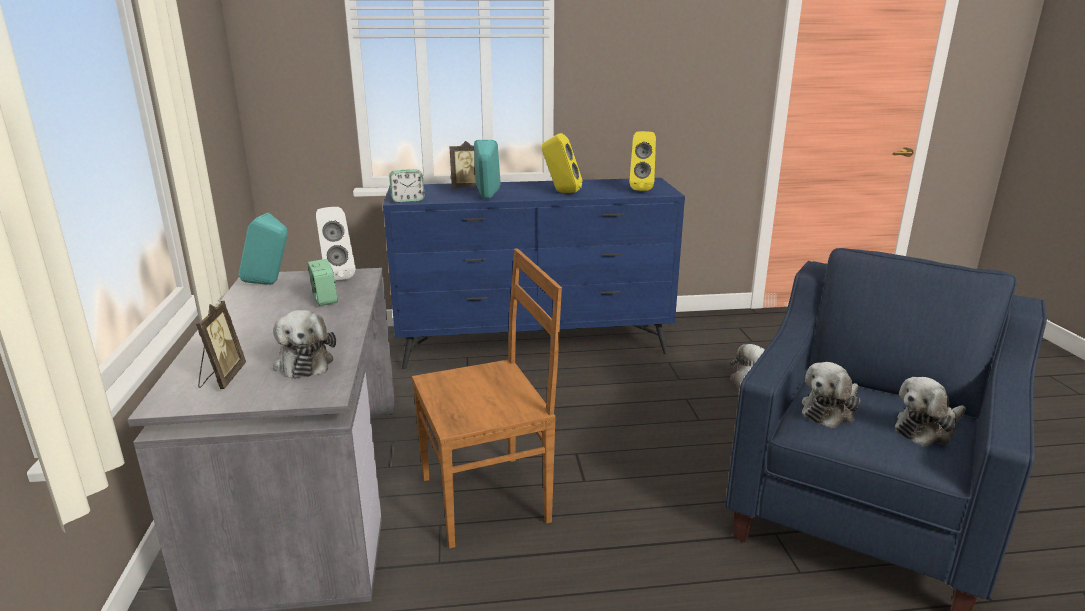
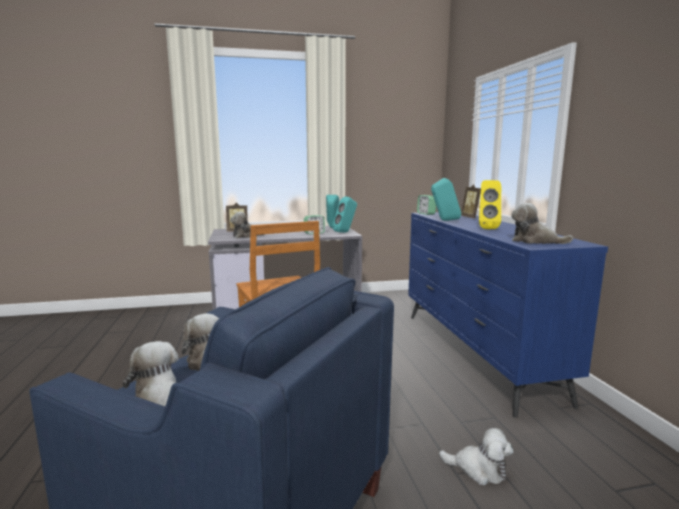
camera: 85 degrees right, 10 degrees down
white speaker [316,207,355,281] -> turquoise speaker [332,197,357,233]
yellow speaker [630,131,656,191] -> plush toy [511,203,573,244]

